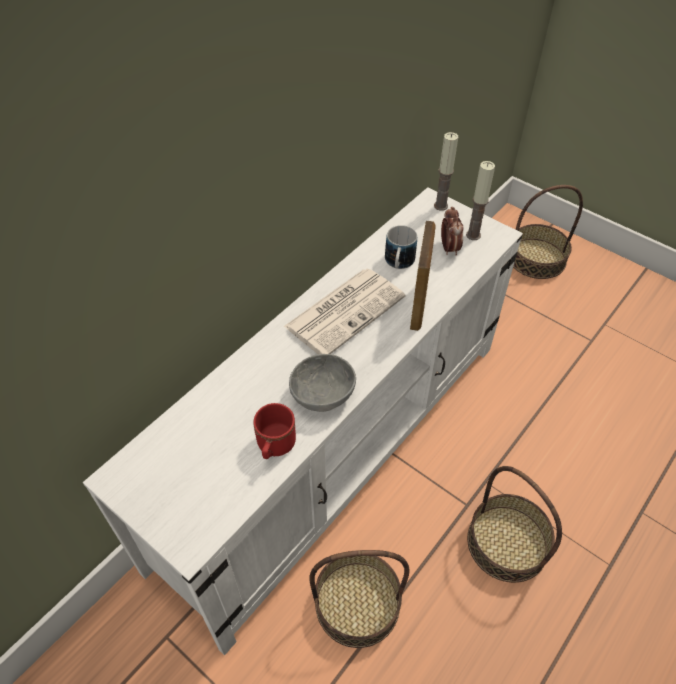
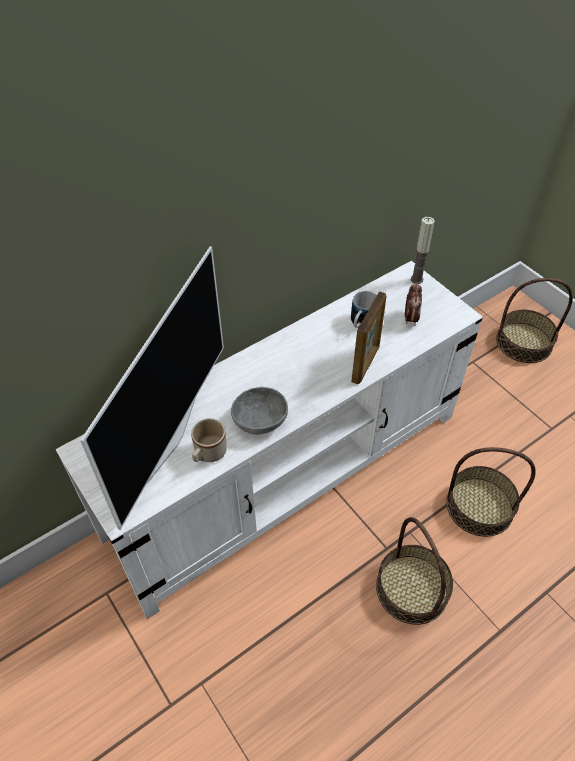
camera: 15 degrees right, 0 degrees up
red mug [253,403,296,459] -> beige mug [191,418,227,462]
newspaper [283,269,406,354] -> none
basket [309,550,410,648] -> basket moved to [446,447,536,537]
candle [466,161,495,240] -> none
none -> television [80,246,224,530]

